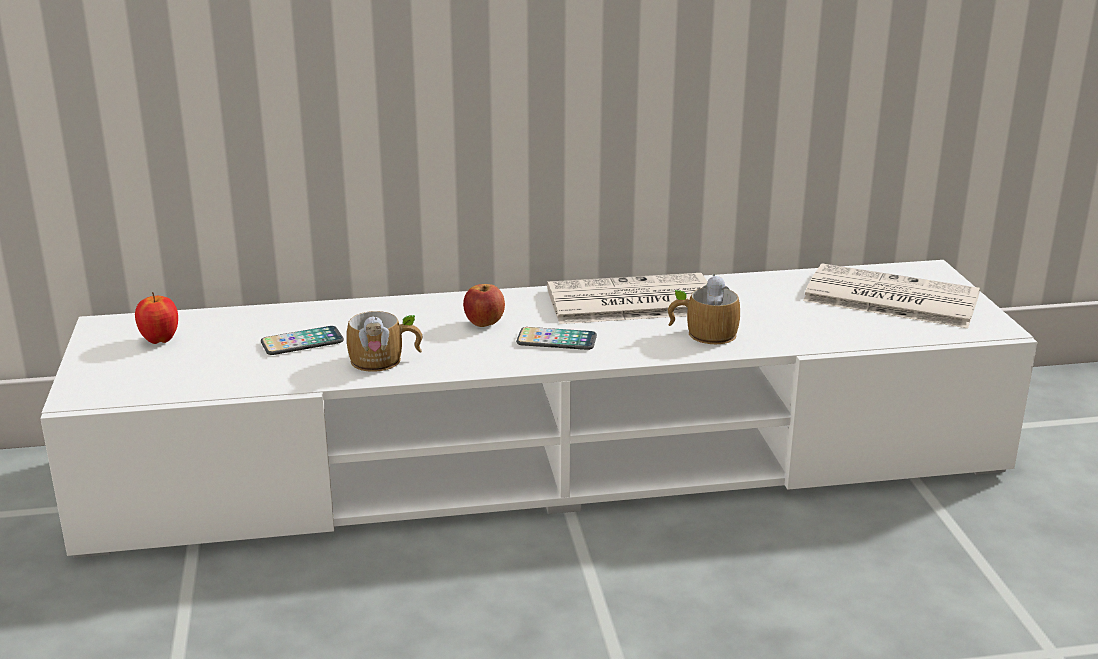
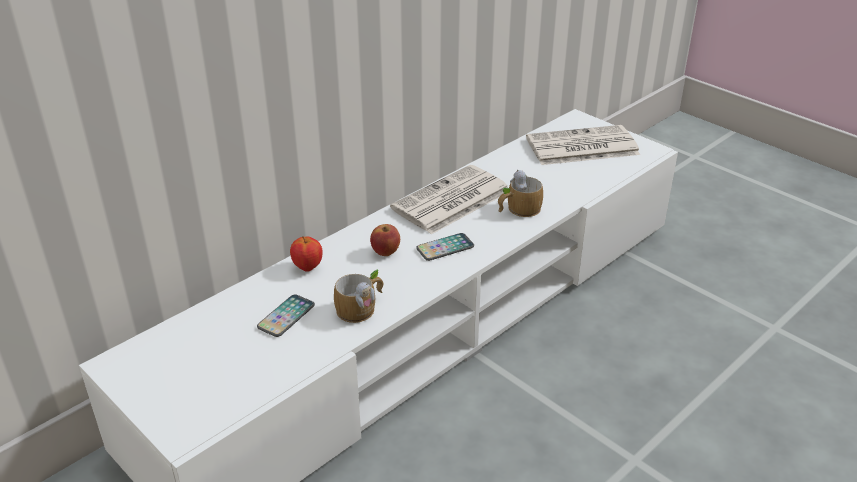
camera: 35 degrees left, 10 degrees up
apple [135,292,178,344] -> apple moved to [290,236,323,272]

